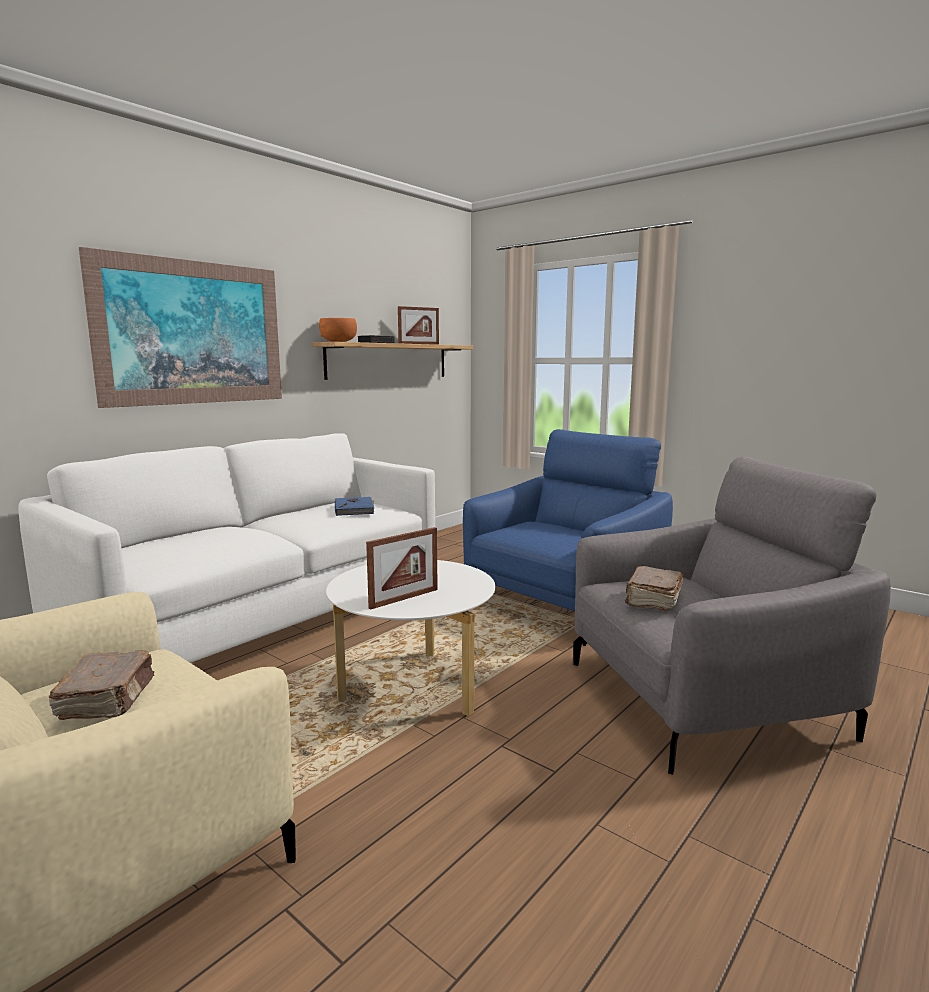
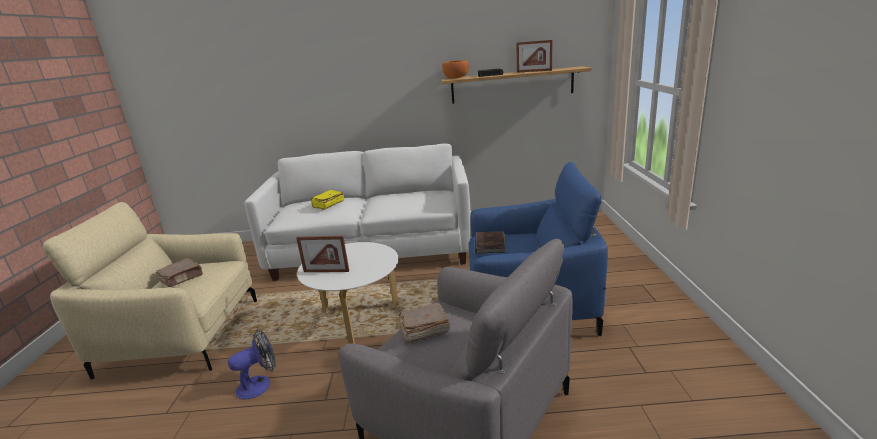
camera: 50 degrees right, 10 degrees up
picture [79,247,282,408] -> none
blue book [335,497,374,516] -> none
none -> fan [228,330,276,400]
none -> yellow book [311,190,344,210]
none -> brown book [475,231,506,254]

